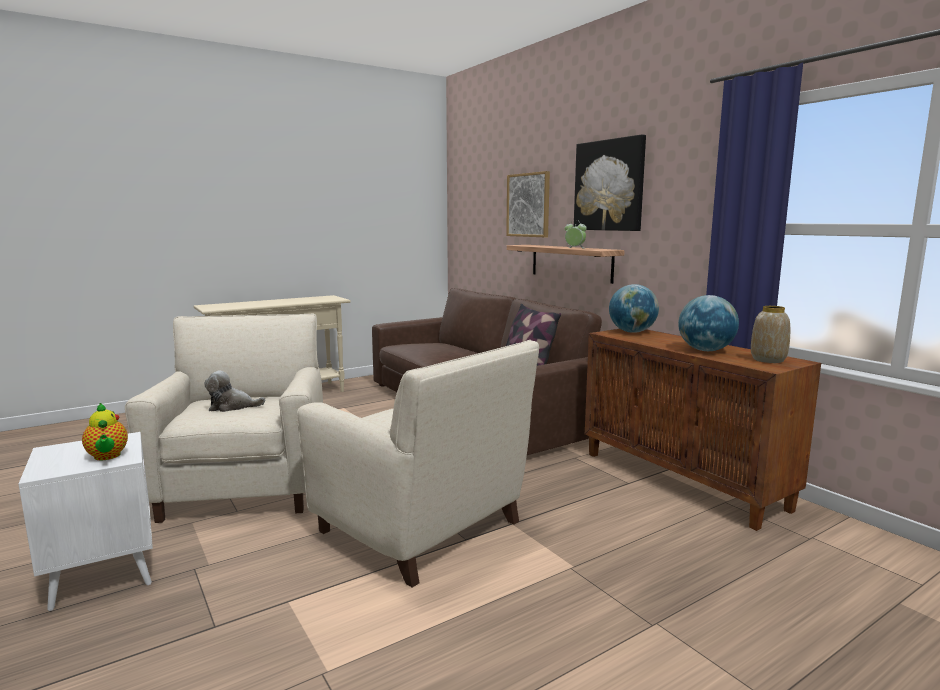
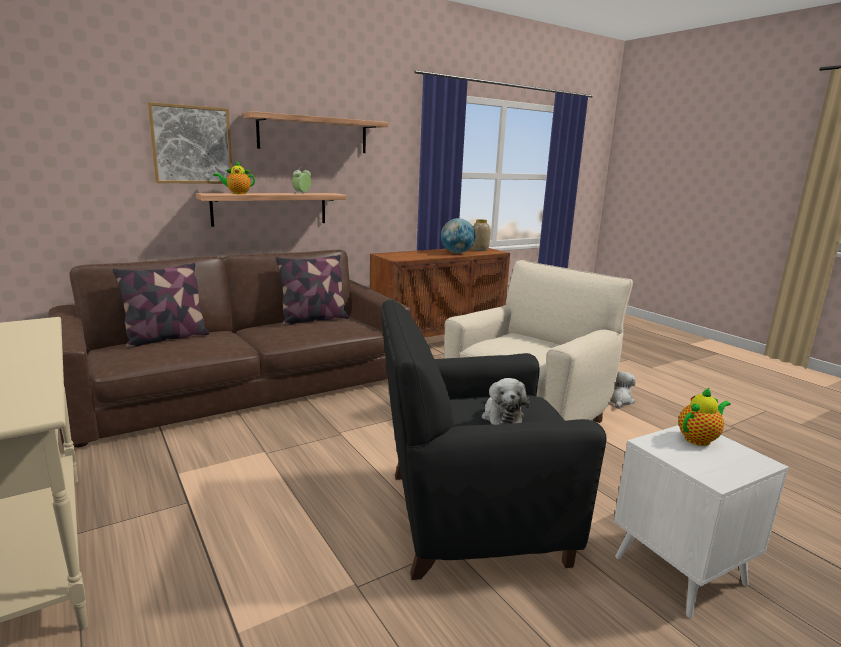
camera: 90 degrees left, 5 degrees up
beige armchair [125,314,323,523] -> black armchair [381,300,607,580]
picture [574,134,646,231] -> shelf [243,111,388,153]
globe [609,284,659,333] -> none
none -> pillow [112,263,209,349]
none -> teapot [213,161,255,194]
none -> plush toy [611,371,636,409]

